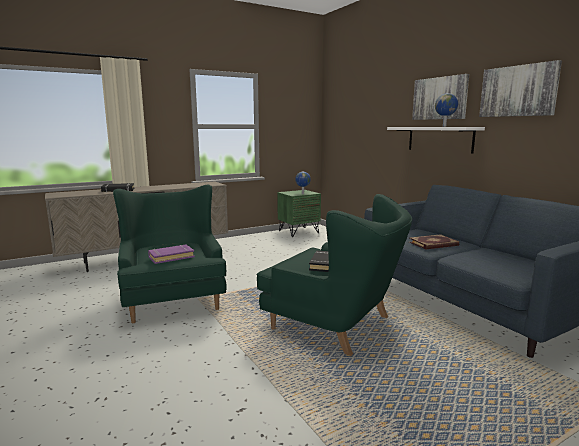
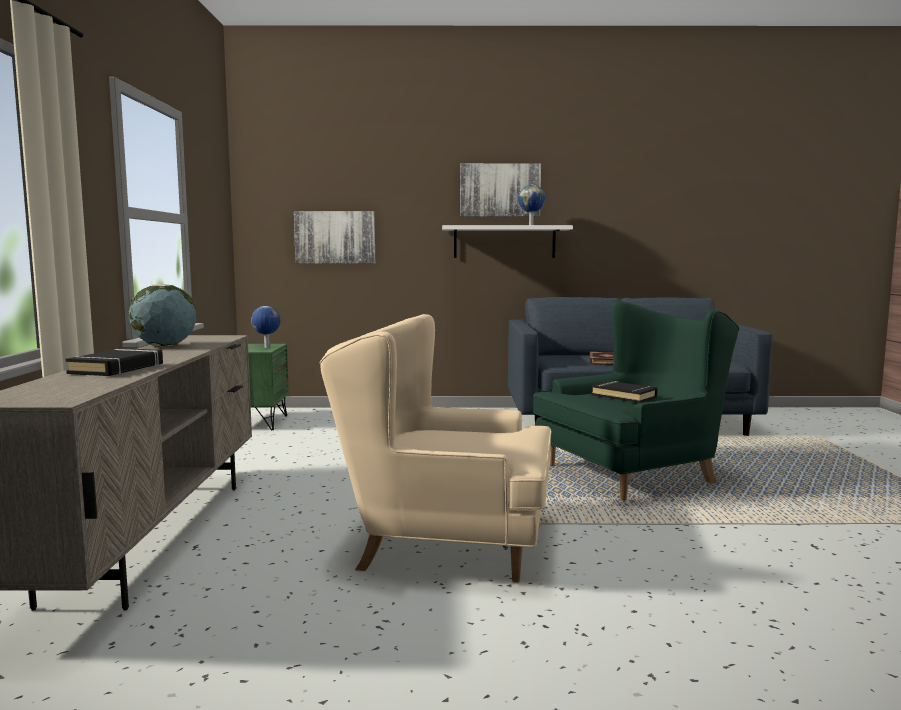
camera: 60 degrees left, 5 degrees down
green armchair [113,184,227,323] -> beige armchair [320,314,551,583]
purple book [148,244,194,264] -> none
picture [479,60,562,117] -> picture moved to [294,211,375,264]
none -> globe [128,284,197,347]

